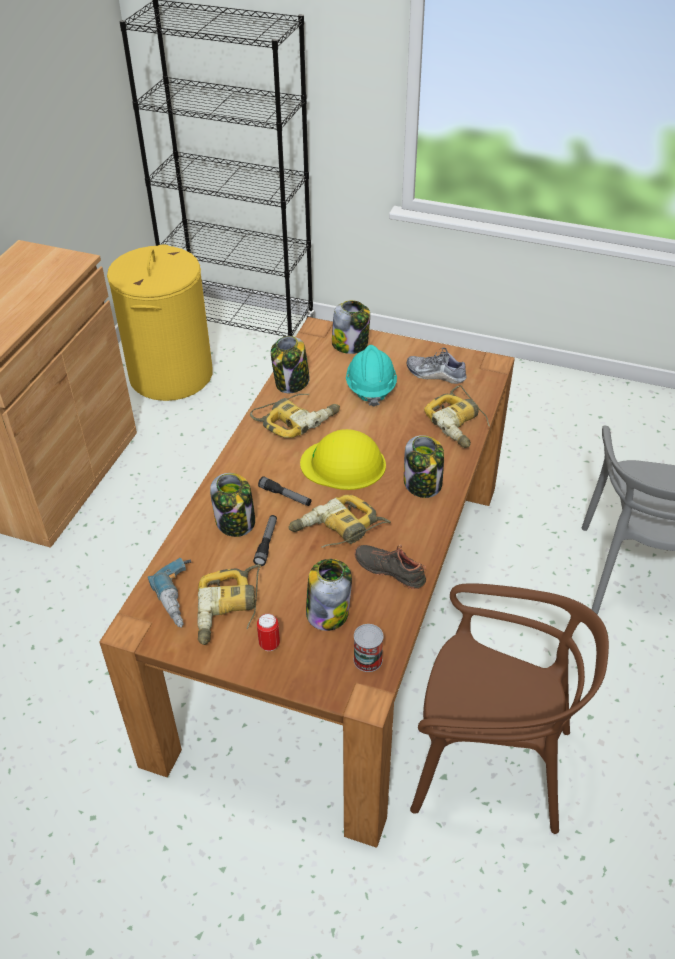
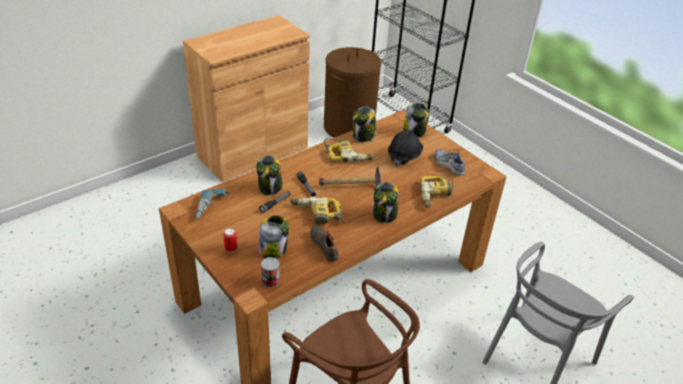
camera: 30 degrees right, 5 degrees down
yellow laundry basket [107,244,213,401] -> brown laundry basket [324,47,381,138]
power drill [197,564,261,645] -> none
yellow hard hat [300,429,386,490] -> hammer [319,167,381,186]
turquoise hard hat [346,345,397,407] -> black hard hat [388,130,424,166]

